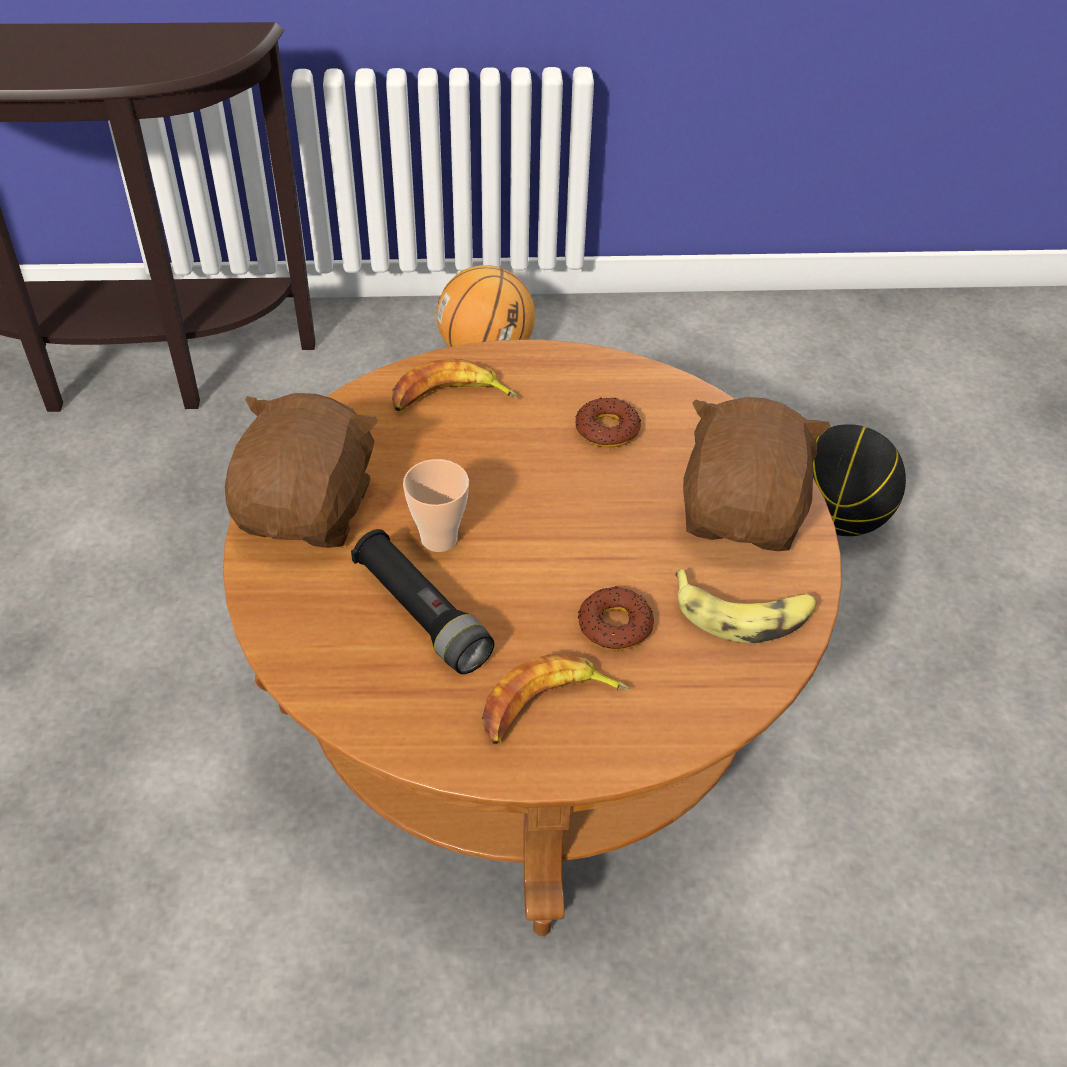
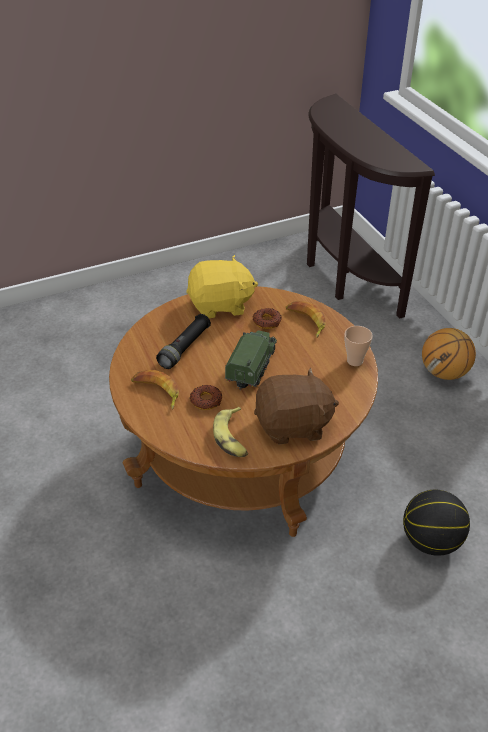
camera: 70 degrees right, 5 degrees down
brown plush toy [225,393,378,548] -> yellow plush toy [186,255,258,318]
cup [403,459,469,552] -> cup moved to [344,326,373,366]
donut [575,398,641,448] -> donut moved to [253,308,282,329]
none -> toy truck [225,330,277,390]

